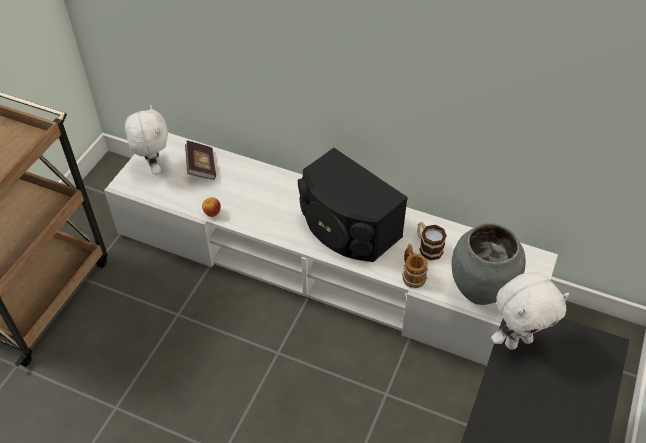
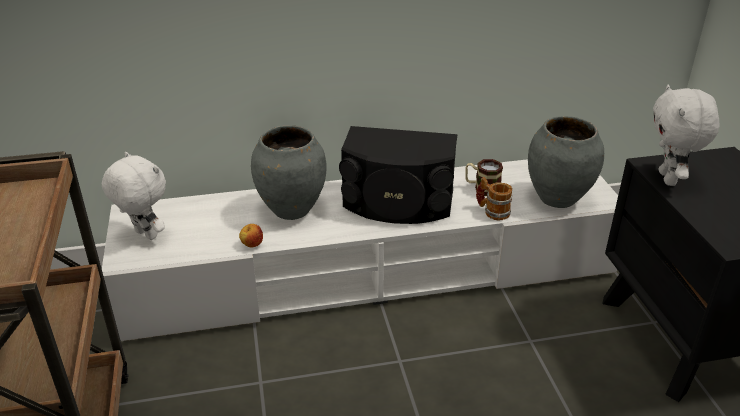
camera: 35 degrees left, 15 degrees down
book [185,141,216,180] -> none
white plush toy [491,272,569,350] -> white plush toy turned 150 degrees clockwise [653,85,720,186]
none -> grey vase [251,125,327,220]

